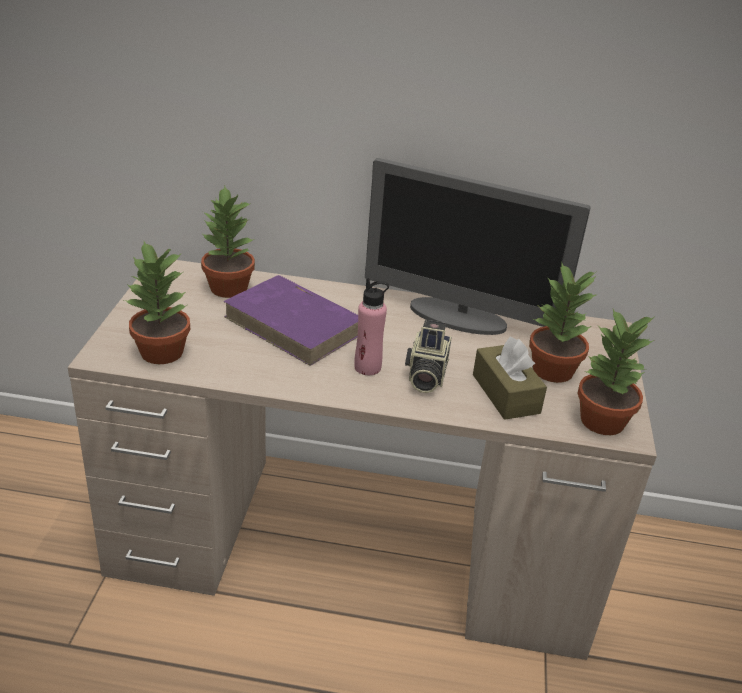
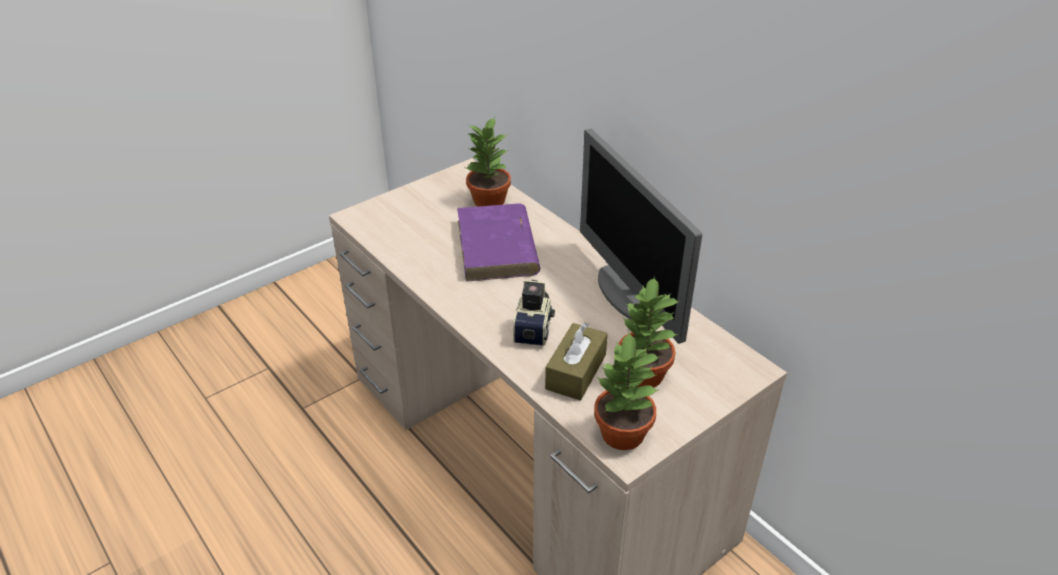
camera: 45 degrees right, 5 degrees up
potted plant [124,241,190,364] -> none
pink bottle [354,278,389,375] -> none
camera [405,320,452,393] -> camera turned 135 degrees clockwise [513,280,555,346]

